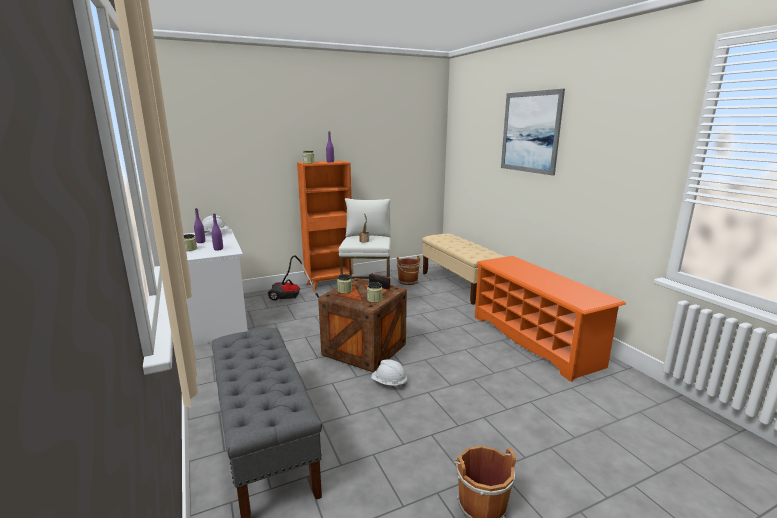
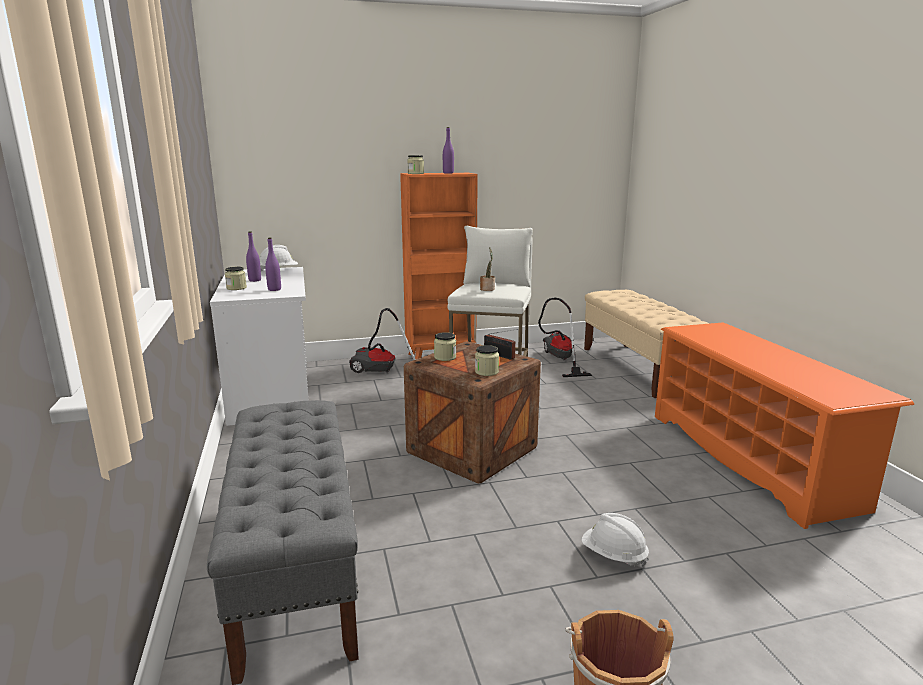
camera: 10 degrees right, 0 degrees up
white hard hat [371,359,407,388] -> white hard hat moved to [582,513,649,567]
brown bucket [397,255,422,285] -> vacuum cleaner [538,298,592,377]
picture [501,89,565,176] -> none

